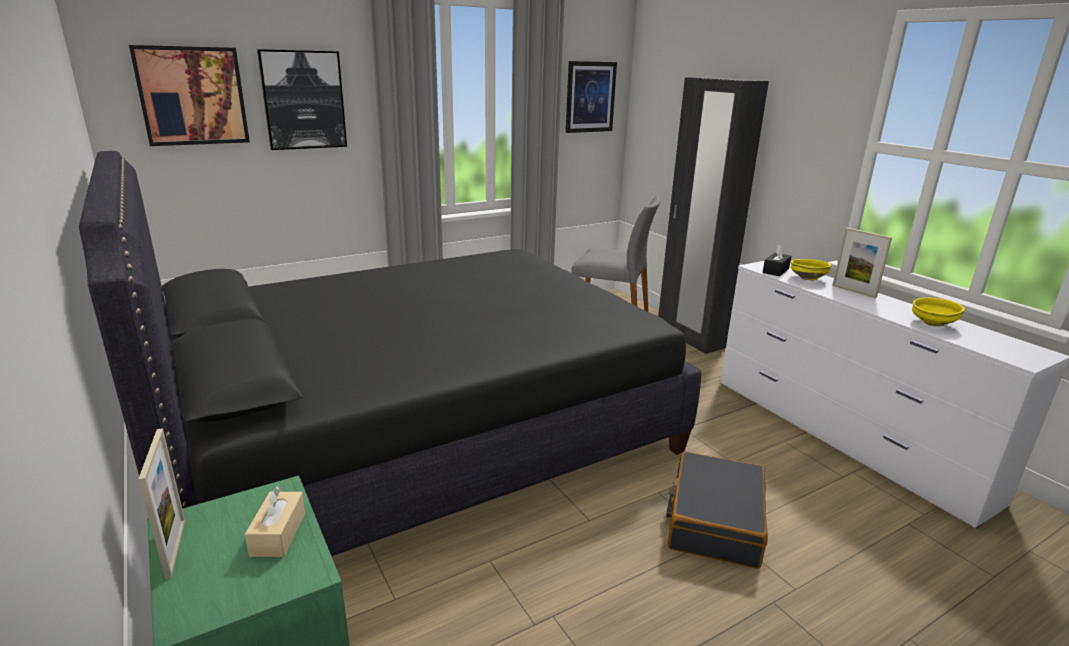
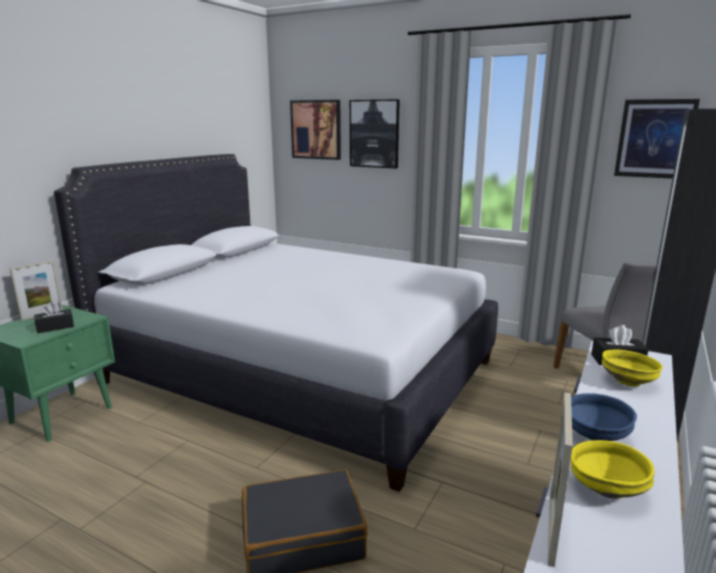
camera: 60 degrees right, 5 degrees down
black bed [79,151,701,556] -> white bed [54,154,498,492]
beige tissue box [245,486,305,557] -> black tissue box [34,302,74,333]
picture frame [832,228,892,298] -> picture frame moved to [548,392,573,567]
none -> blue bowl [571,393,637,441]

